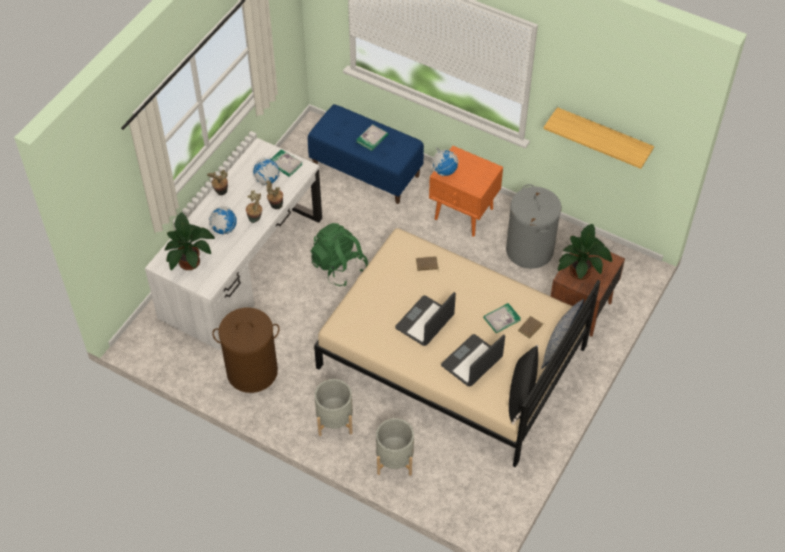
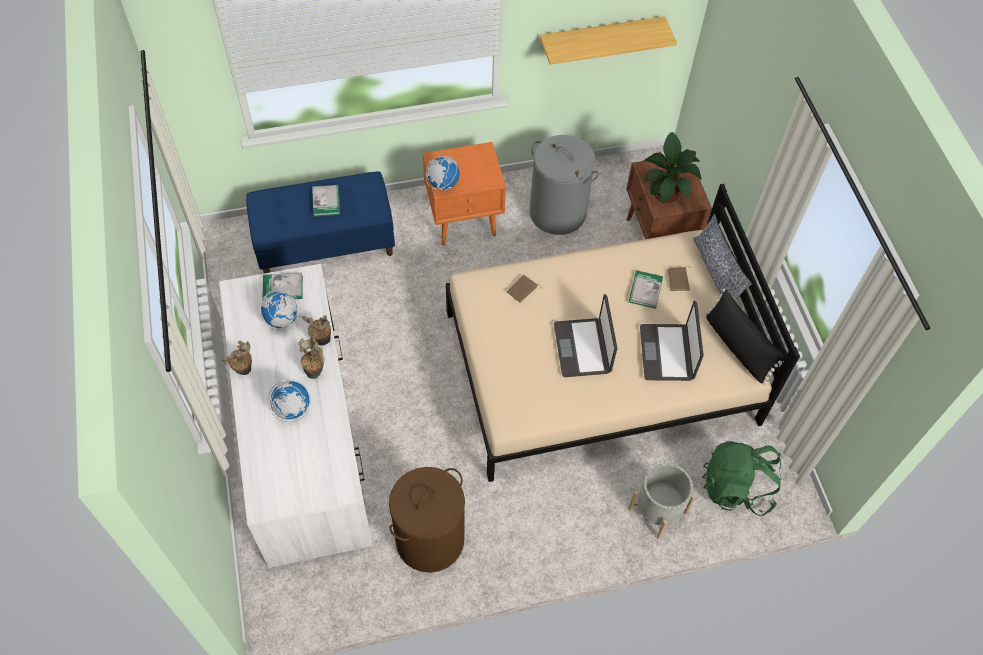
camera: 45 degrees left, 5 degrees up
potted plant [164,213,215,270] -> none
green backpack [311,223,368,286] -> green backpack moved to [702,441,781,516]
grey planter [315,379,353,436] -> none

